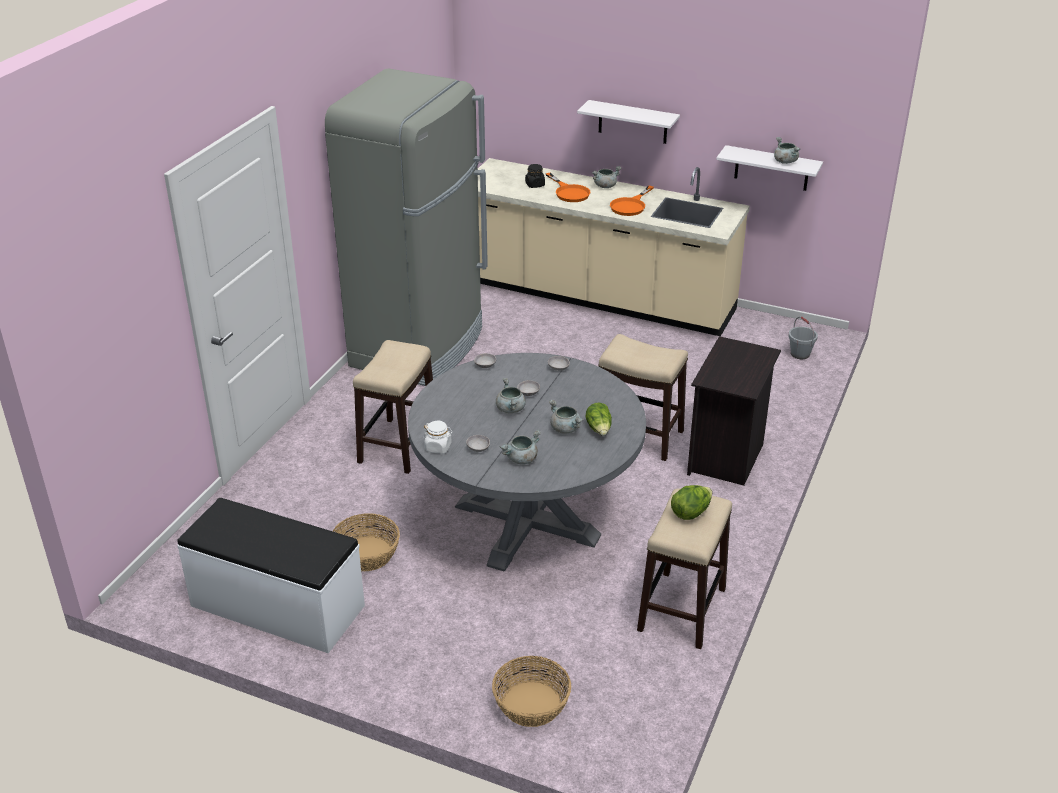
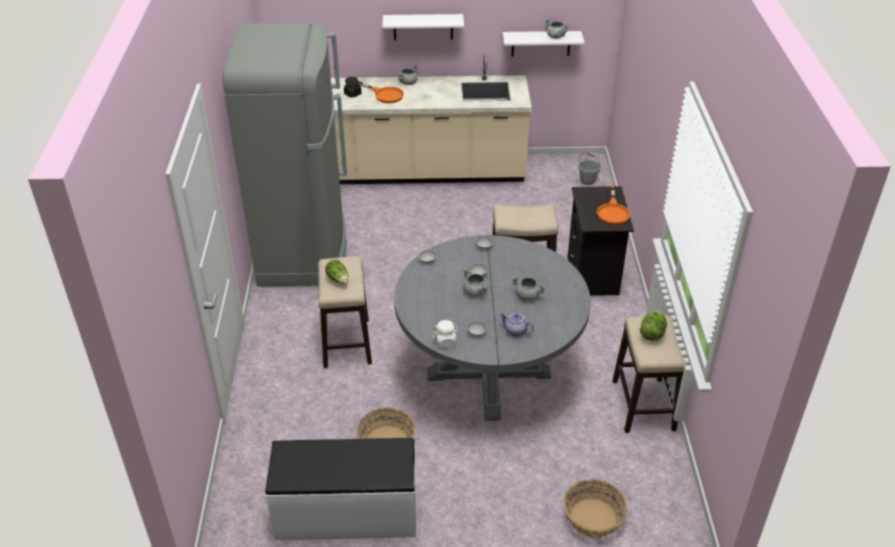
camera: 25 degrees left, 5 degrees up
grey cooking pot [500,430,541,465] -> teapot [499,312,534,337]
lettuce [585,403,612,436] -> lettuce moved to [325,260,348,284]
orange frying pan [610,186,654,216] -> orange frying pan moved to [597,185,630,225]

